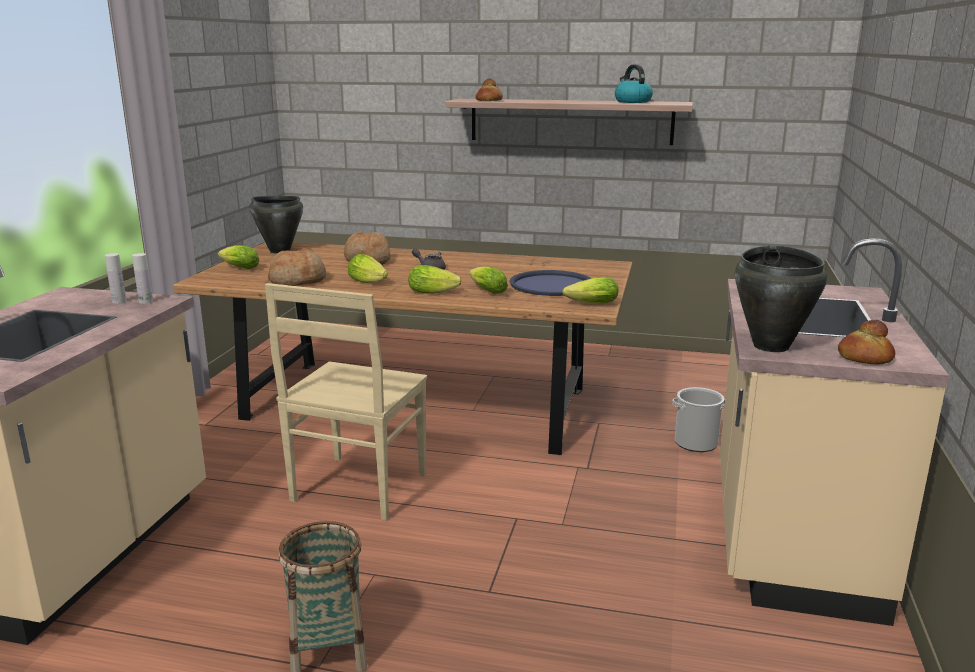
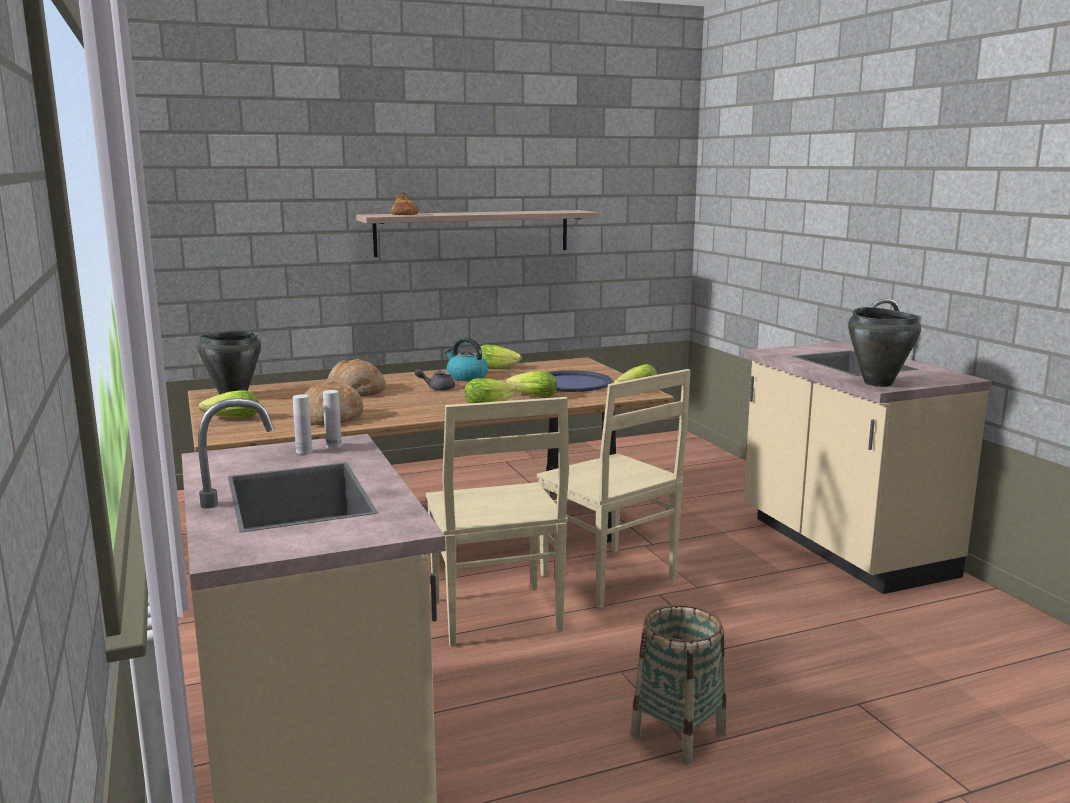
camera: 35 degrees left, 5 degrees down
lettuce [348,254,388,283] -> lettuce moved to [476,345,522,369]
kettle [615,64,653,103] -> kettle moved to [445,338,488,381]
bucket [672,387,725,452] -> none
bread [838,320,895,365] -> none
none -> beige chair [537,369,691,608]

